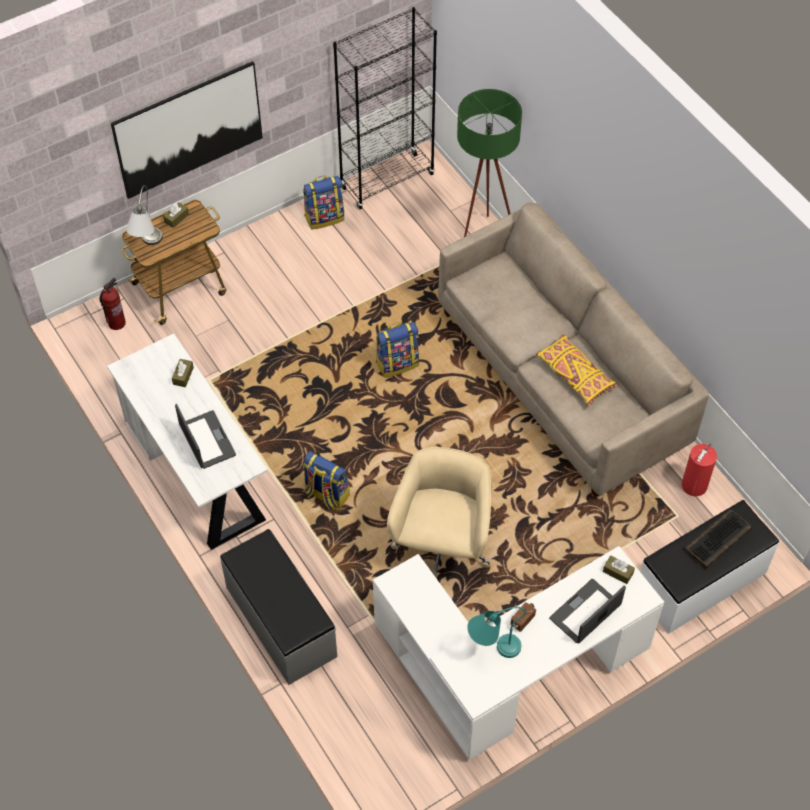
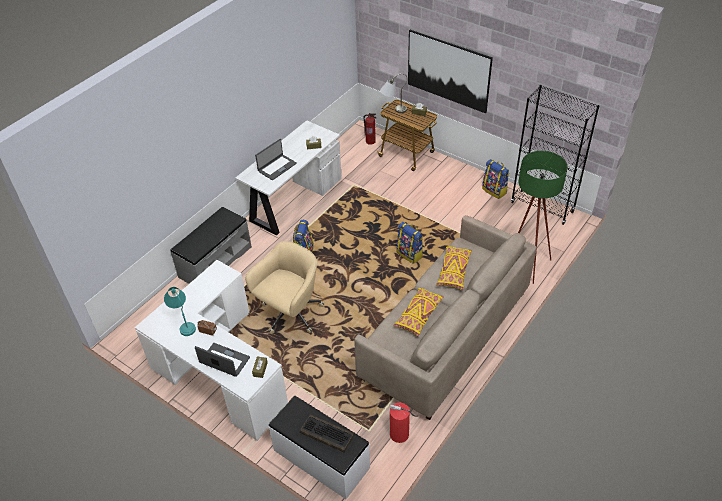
camera: 70 degrees right, 10 degrees down
beige office chair [387,447,491,576] -> beige office chair turned 45 degrees counterclockwise [245,241,324,334]
none -> yellow pillow [436,246,472,290]

